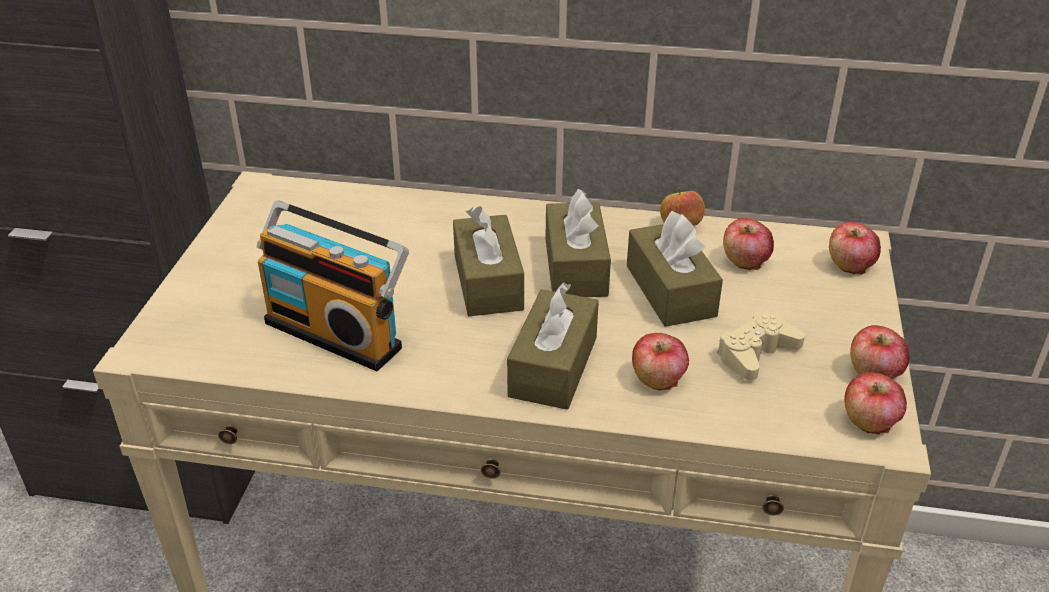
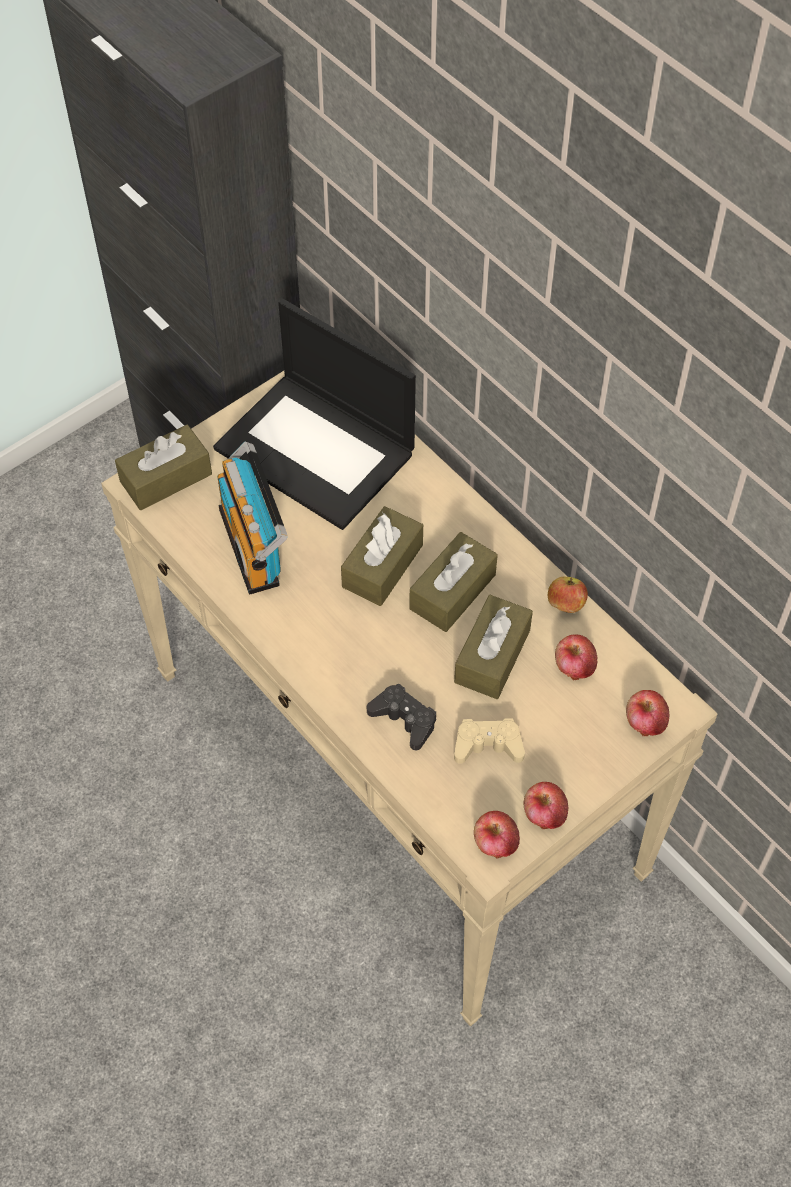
camera: 40 degrees right, 20 degrees up
brown tissue box [507,282,599,410] -> brown tissue box moved to [115,425,212,510]
apple [632,333,689,391] -> black game controller [367,684,436,750]
none -> laptop [213,299,416,530]

